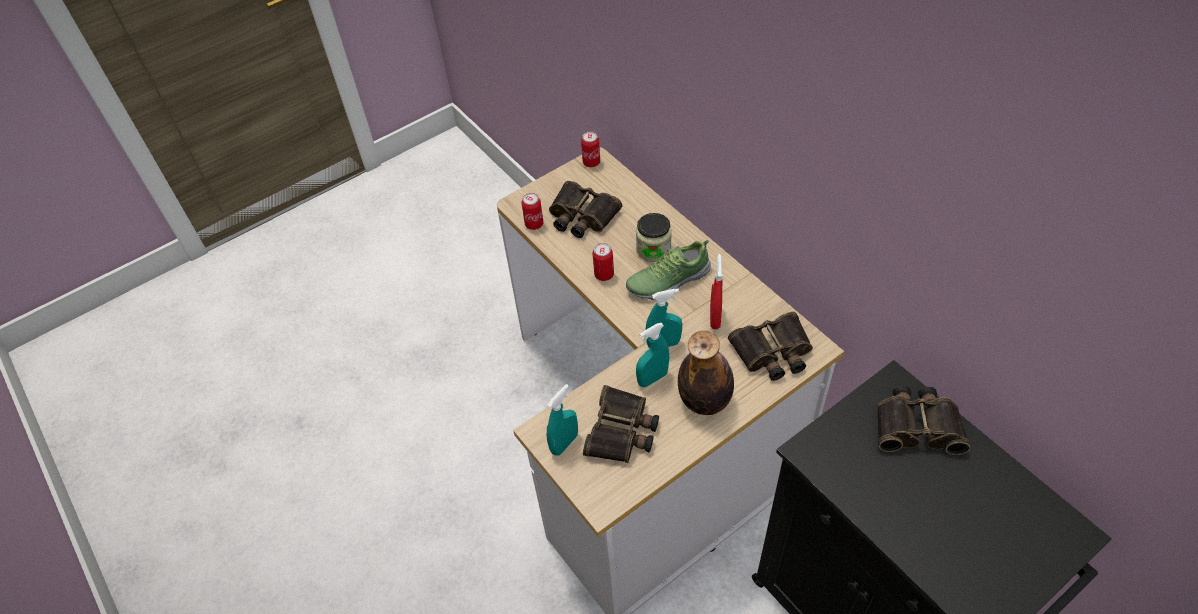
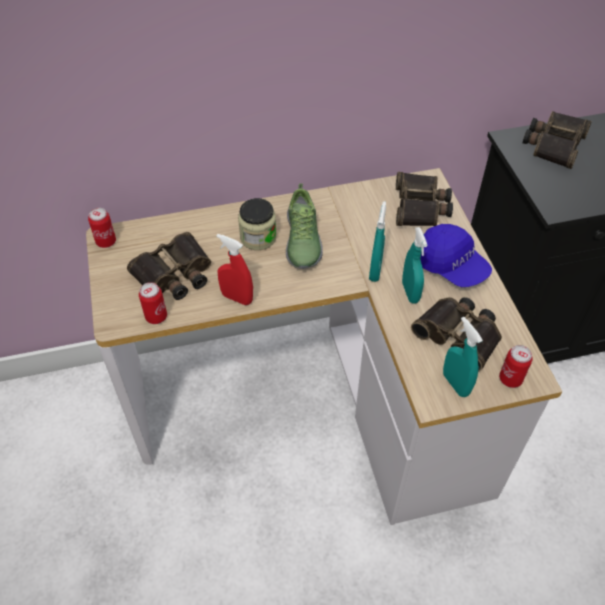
camera: 70 degrees left, 0 degrees up
can [593,243,614,281] -> can moved to [499,345,532,388]
bottle [678,330,734,415] -> blue cap [420,224,492,287]
red spray bottle [710,254,723,329] -> red spray bottle moved to [216,234,253,305]

